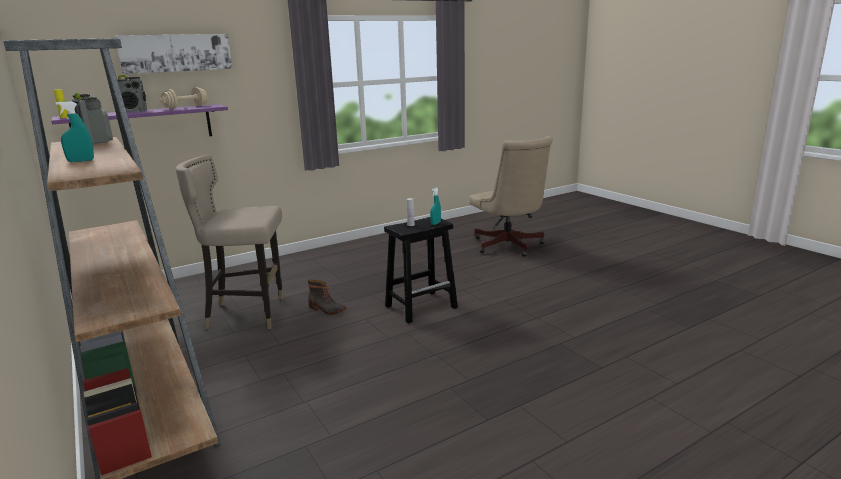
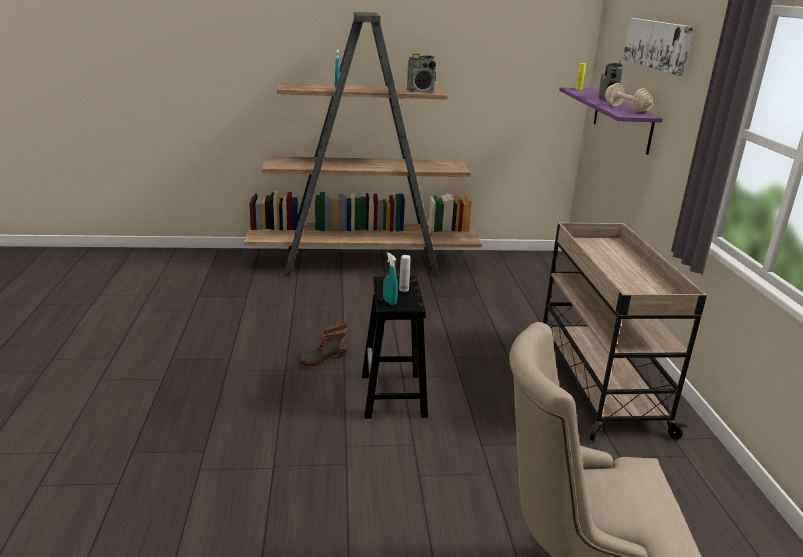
camera: 115 degrees right, 5 degrees up
beige stool [175,155,283,329] -> none
boot [308,279,347,314] -> boot moved to [299,323,347,366]
none -> beige cart [543,222,707,441]

